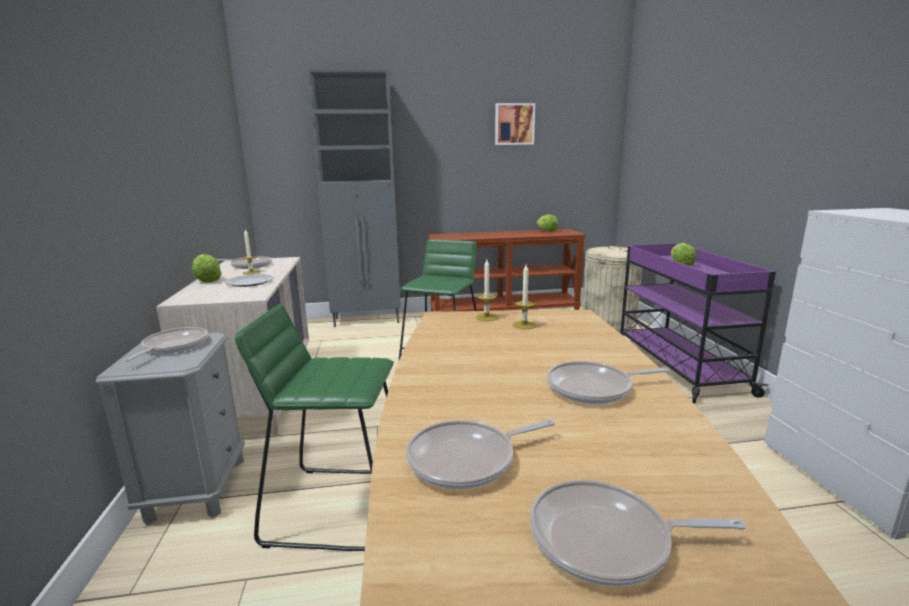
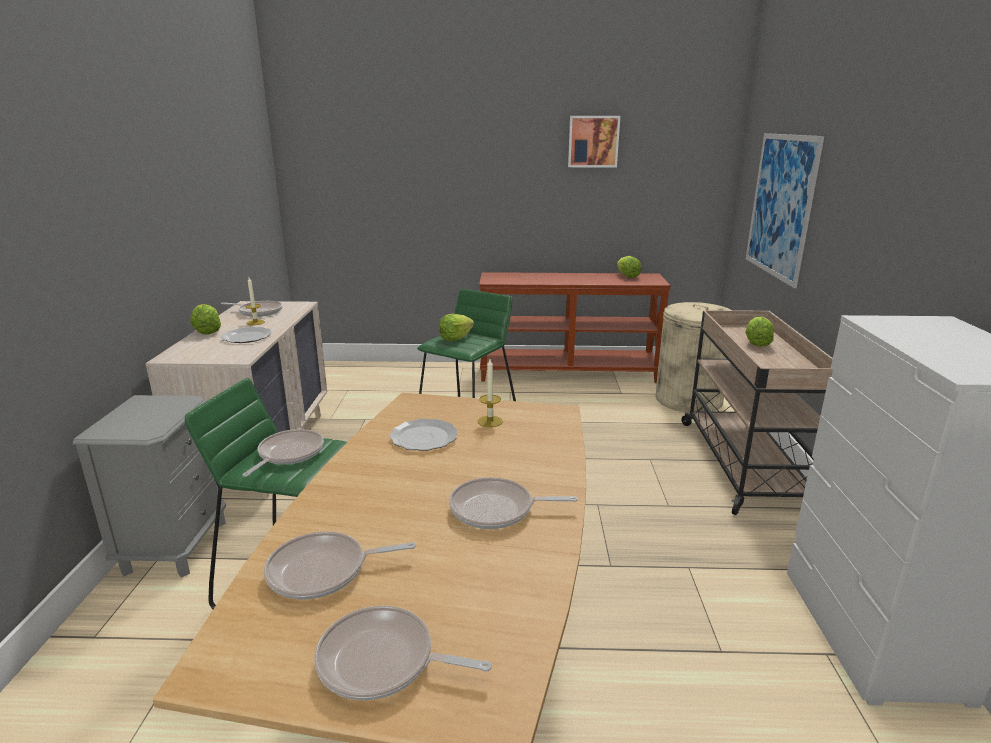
camera: 10 degrees right, 5 degrees up
frying pan [123,327,208,362] -> frying pan moved to [242,429,324,477]
grey cabinet [307,69,401,327] -> none
candle [476,260,498,321] -> none
purple cart [620,243,776,403] -> beige cart [681,310,833,515]
none -> plate [390,419,458,451]
none -> lettuce [439,314,474,341]
none -> picture [746,133,824,288]

